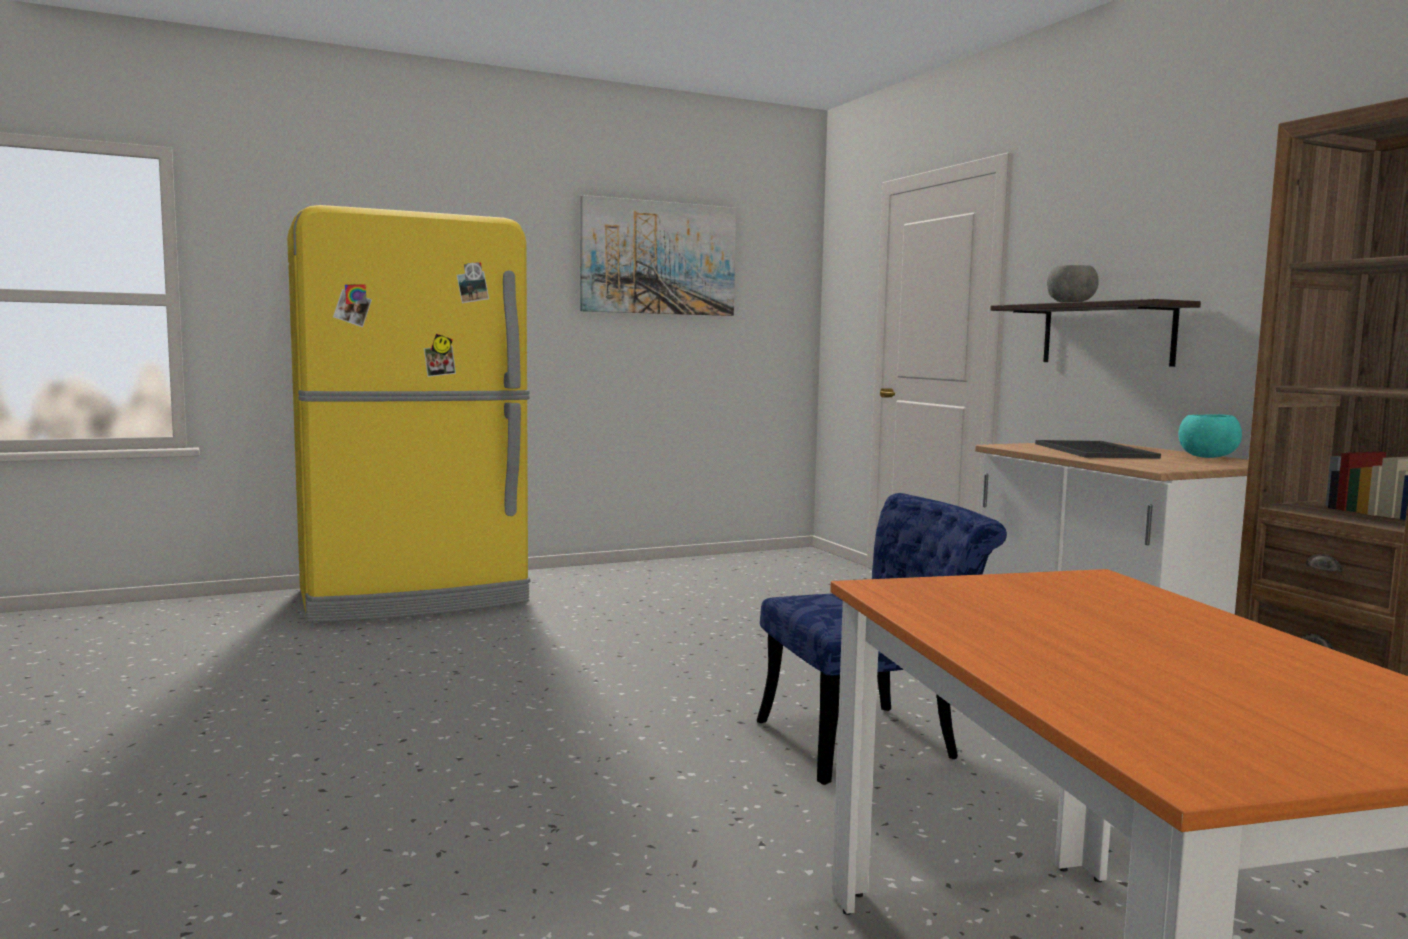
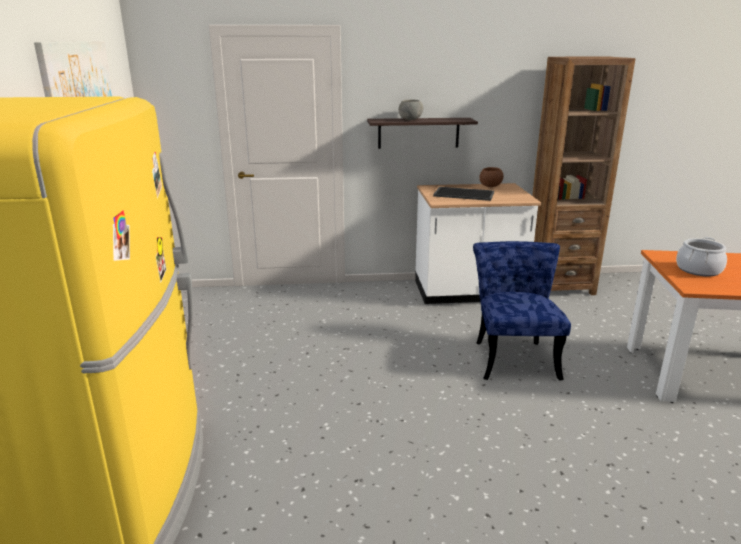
camera: 70 degrees left, 15 degrees up
turquoise bowl [1178,414,1242,458] -> brown bowl [479,167,504,187]
none -> cooking pot [676,237,727,276]

